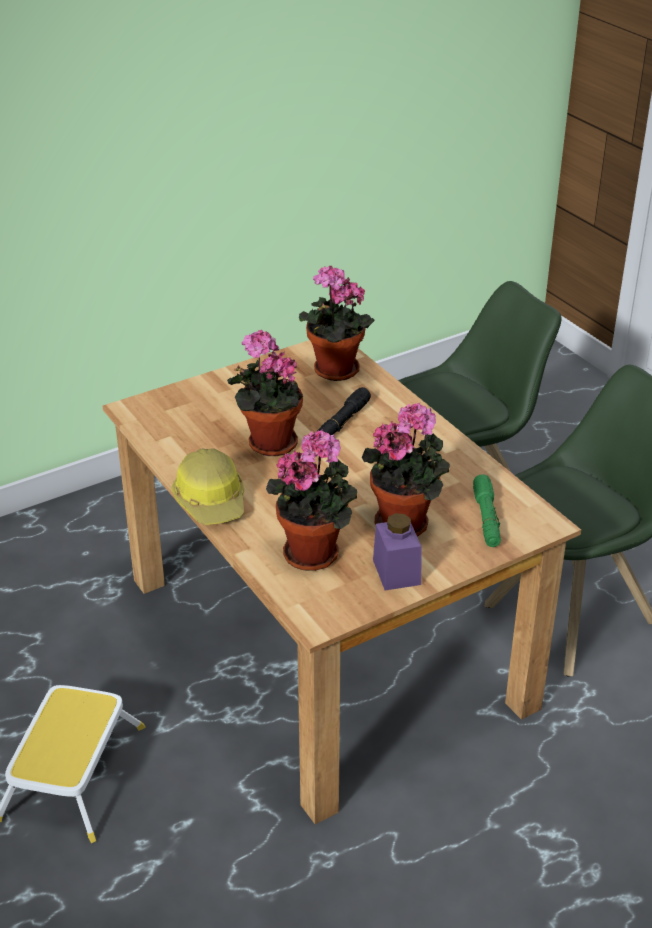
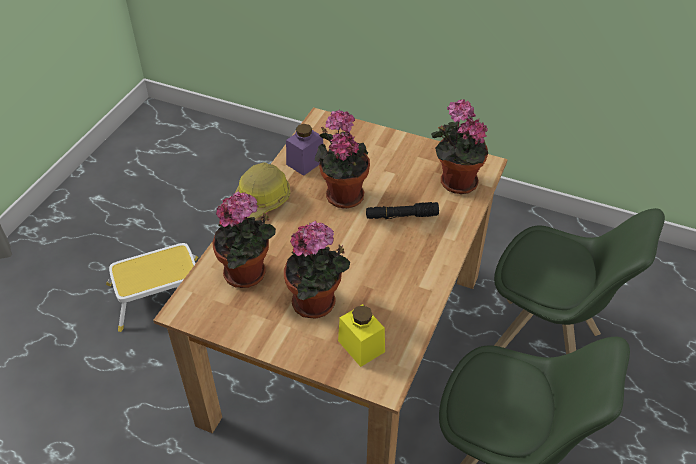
camera: 55 degrees right, 10 degrees up
purple jar [373,513,422,590] -> purple jar moved to [286,124,323,176]
green flashlight [473,474,501,547] -> yellow jar [338,304,385,367]

